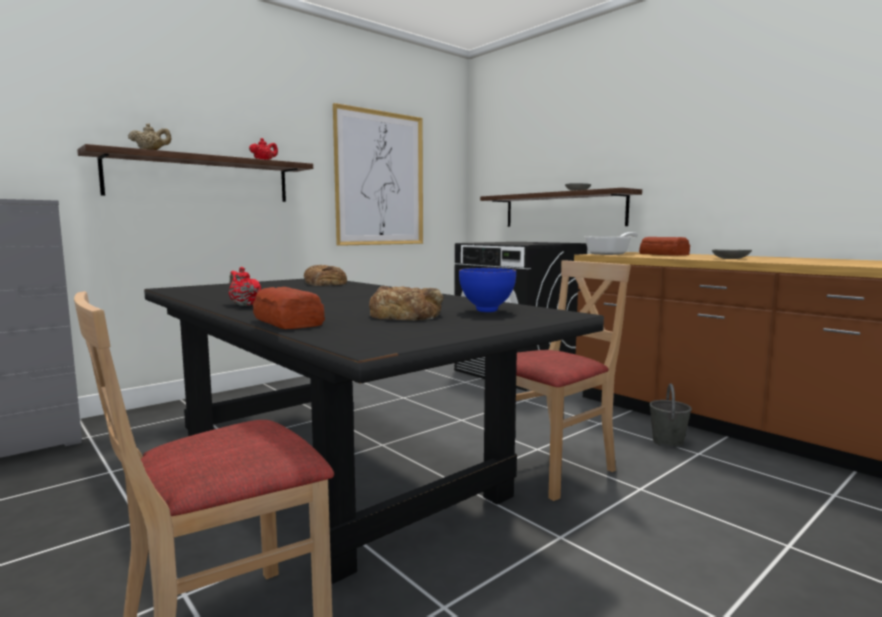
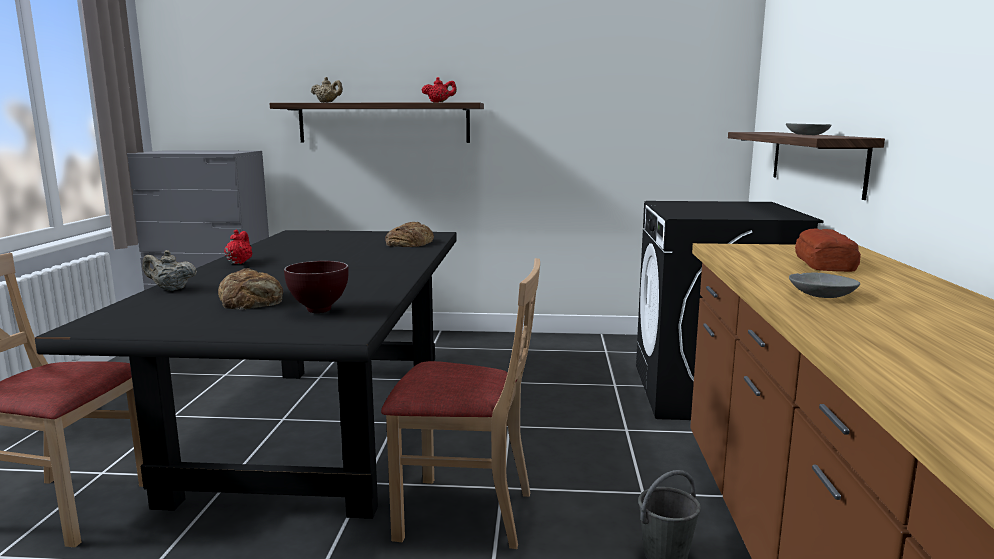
camera: 45 degrees right, 5 degrees up
bread [253,287,325,329] -> beige teapot [142,250,197,291]
picture [333,103,423,246] -> none
blue bowl [459,268,516,312] -> brown bowl [284,261,349,313]
frying pan [585,232,638,255] -> none

